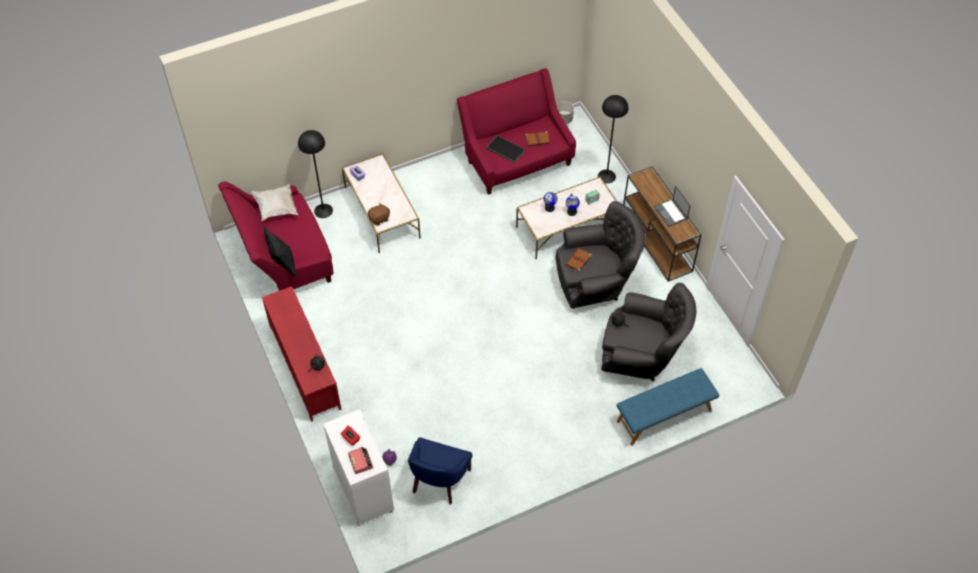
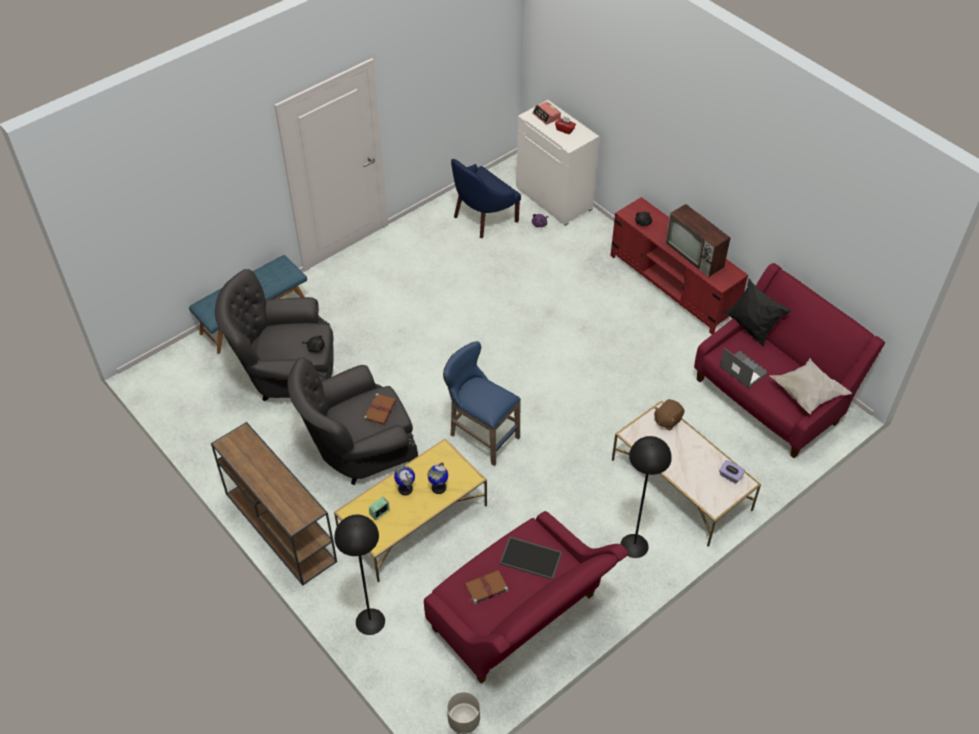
camera: 165 degrees right, 5 degrees down
black floor lamp [298,130,333,218] -> black floor lamp moved to [620,436,672,558]
blue armchair [408,437,472,504] -> blue armchair turned 135 degrees counterclockwise [451,159,521,238]
white coffee table [516,177,617,259] -> yellow coffee table [334,439,487,583]
laptop [654,186,691,227] -> laptop moved to [720,348,768,389]
none -> blue stool [443,341,521,466]
none -> television [665,204,730,277]

